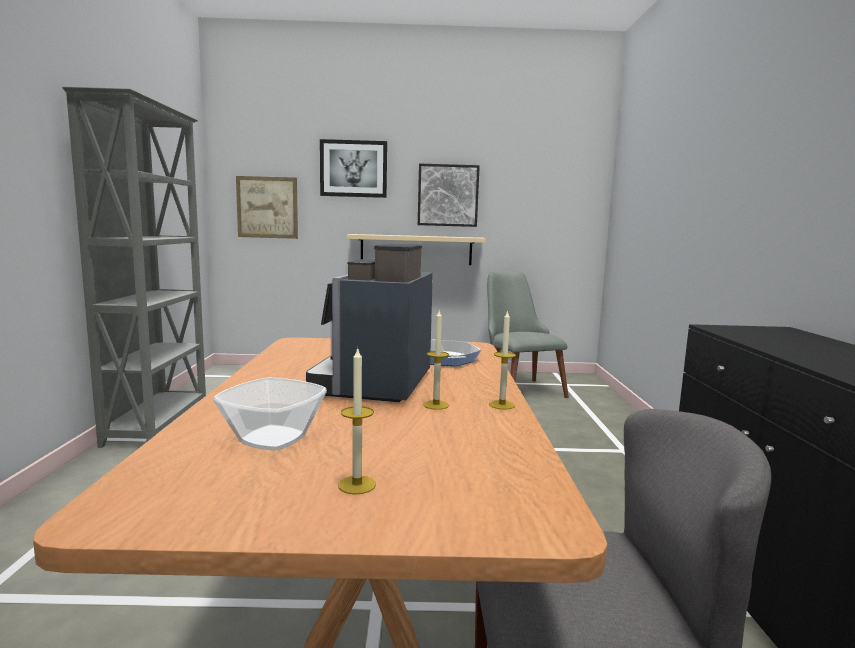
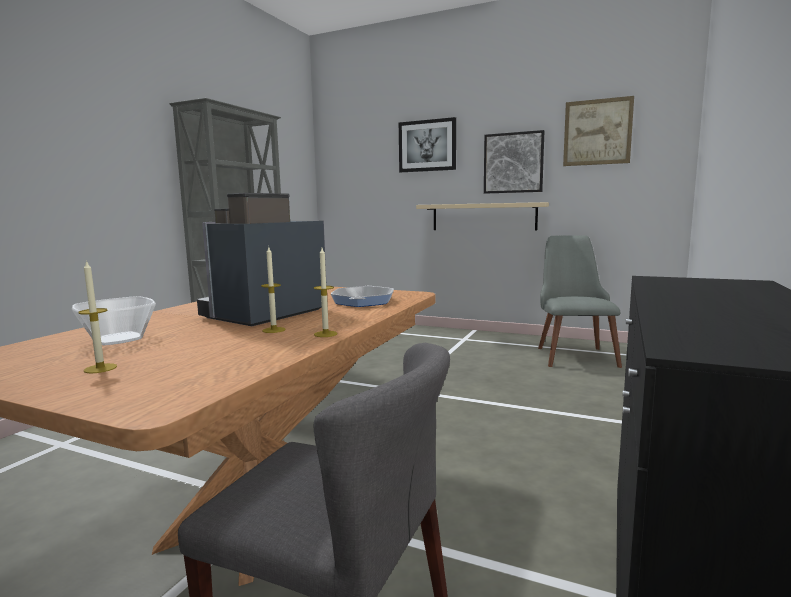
camera: 25 degrees right, 0 degrees up
picture [236,176,298,239] -> picture moved to [563,96,634,166]

